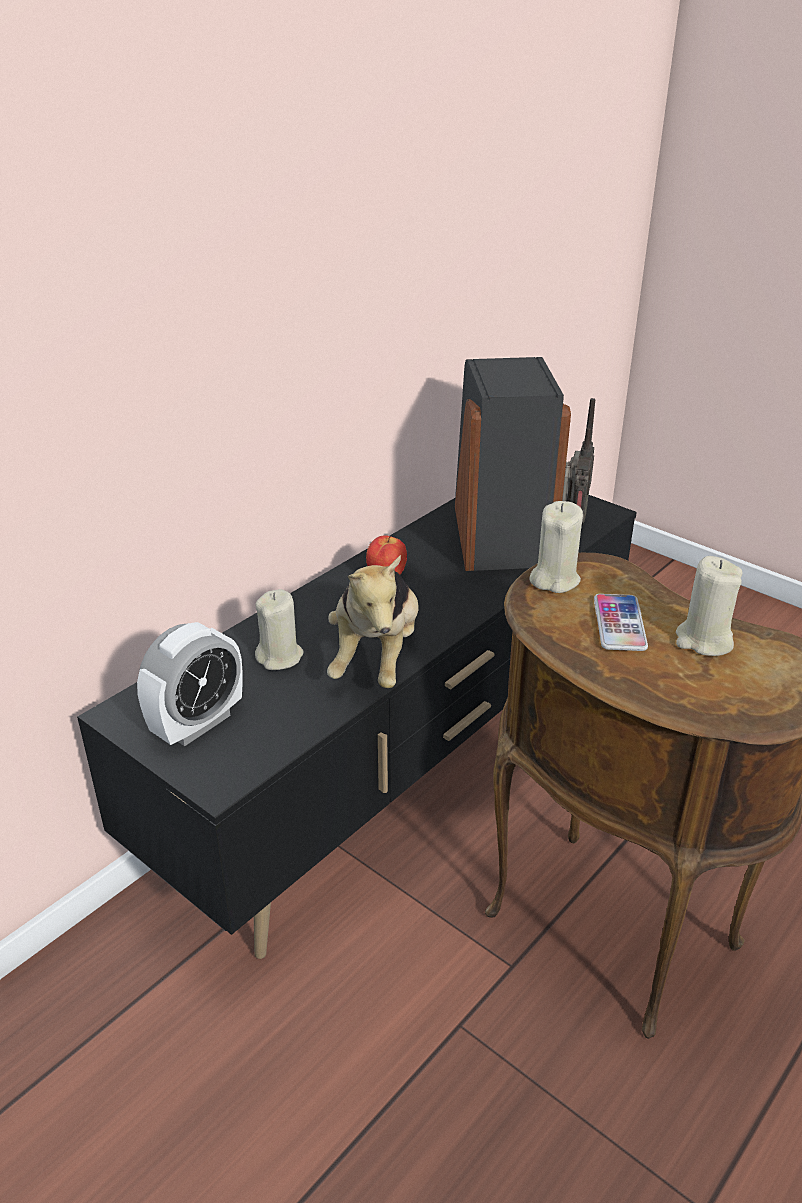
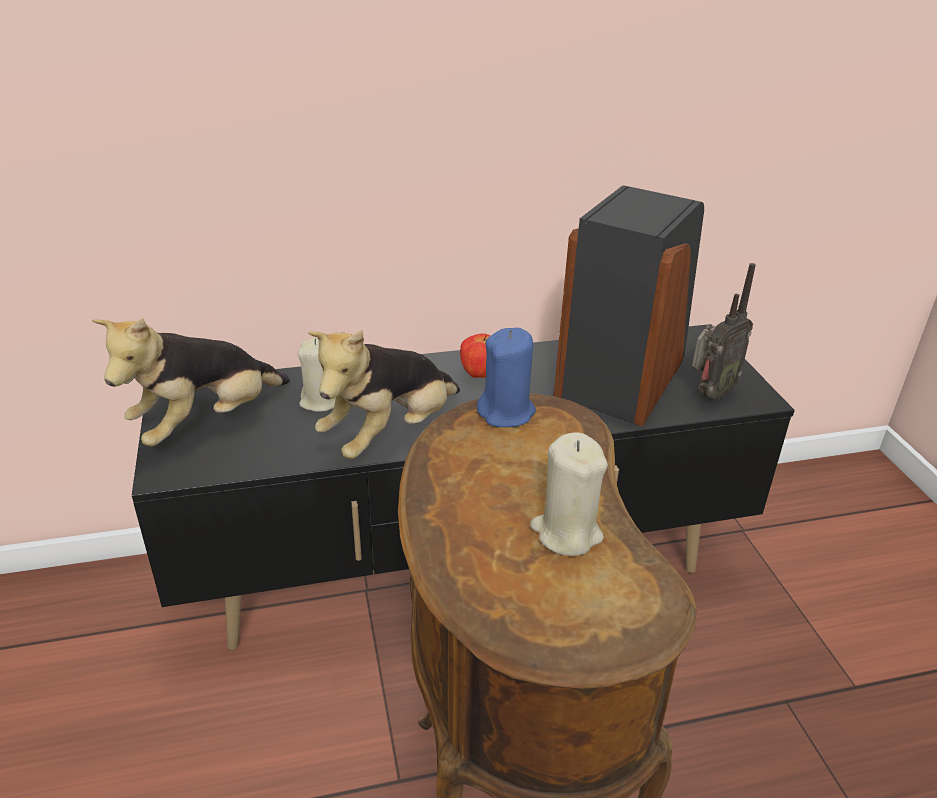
camera: 35 degrees right, 0 degrees up
alarm clock [137,622,243,746] -> plush toy [92,318,290,447]
beige candle [530,501,583,593] -> blue candle [477,327,536,427]
phone [594,594,648,651] -> none

